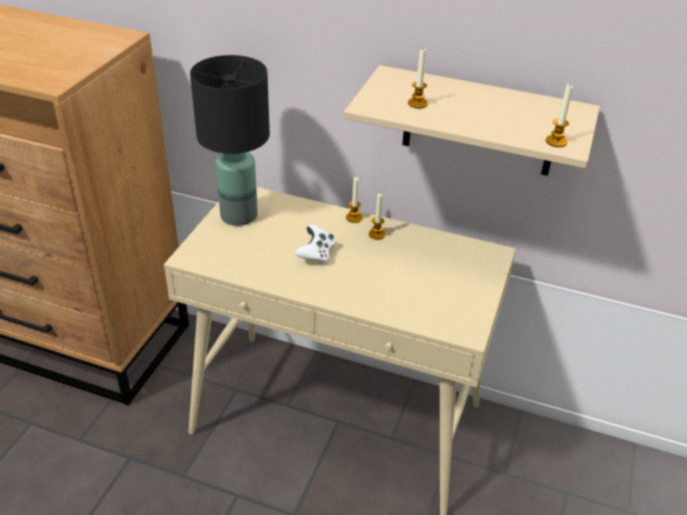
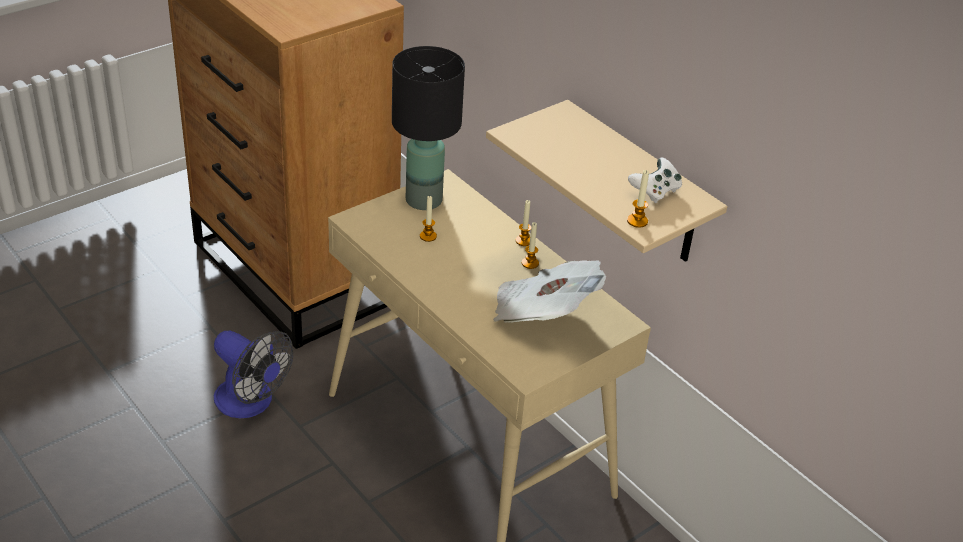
camera: 30 degrees right, 0 degrees up
white game controller [295,225,335,265] -> white game controller moved to [628,158,682,203]
candle [408,49,428,108] -> candle moved to [420,196,437,242]
none -> fan [214,331,293,418]
none -> newspaper [493,260,606,323]

